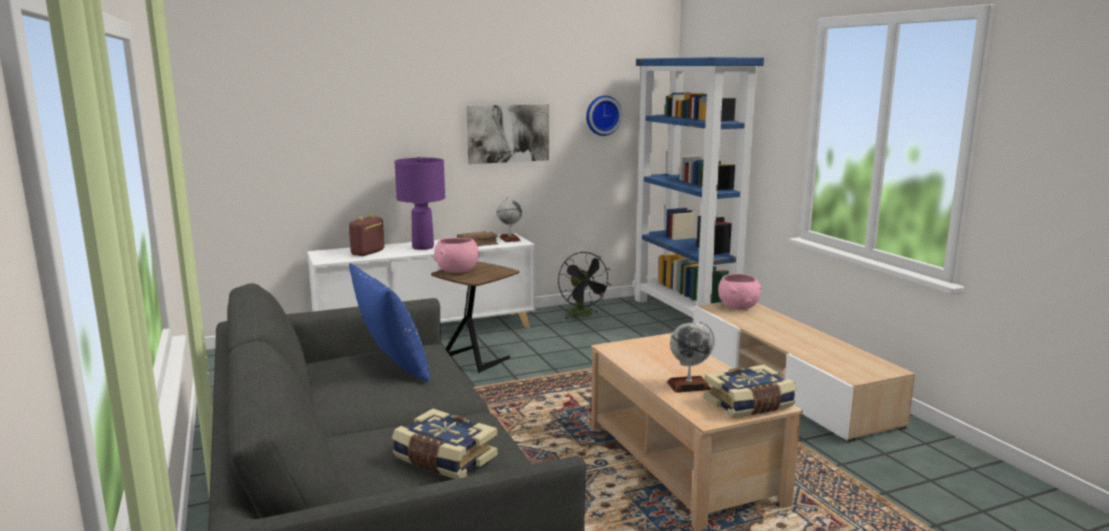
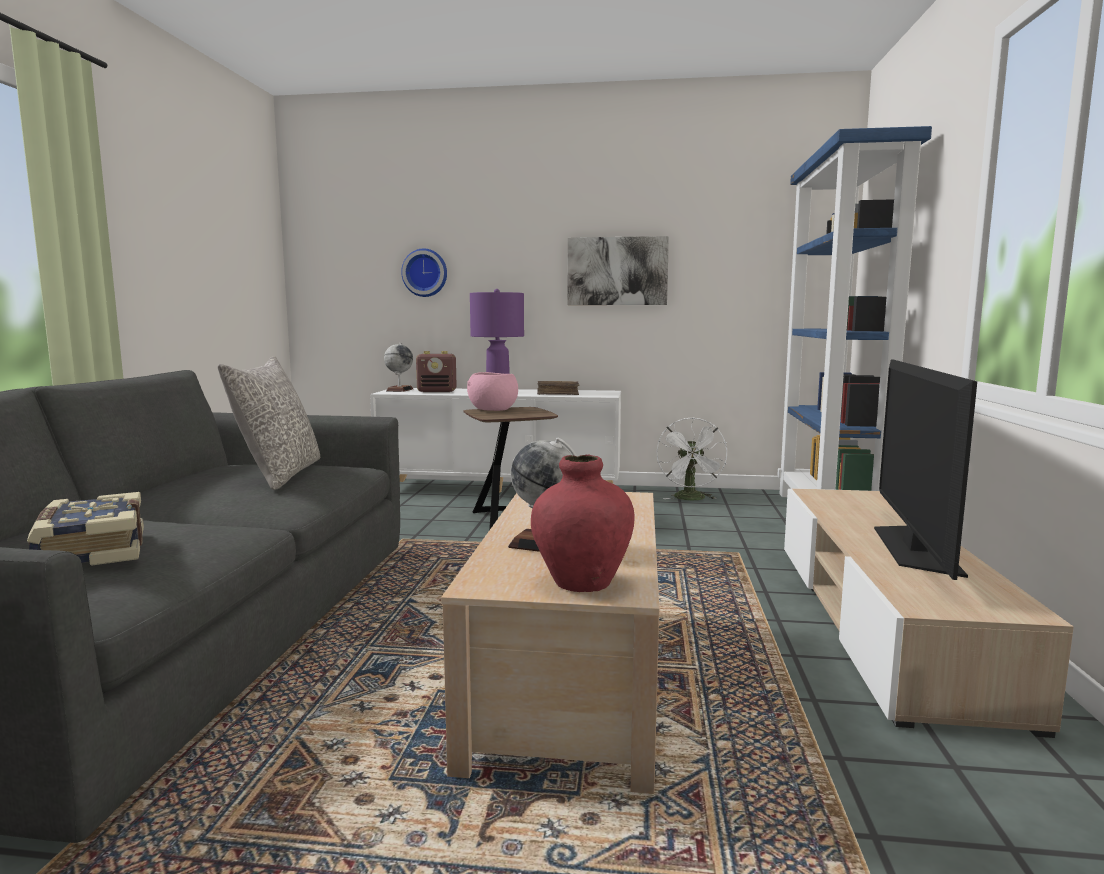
camera: 30 degrees right, 5 degrees down
radio [349,214,384,256] -> radio turned 150 degrees counterclockwise [416,351,457,392]
blue pillow [349,263,430,382] -> grey pillow [218,356,320,490]
globe [497,197,522,242] -> globe moved to [384,342,413,392]
black fan [558,252,611,319] -> white fan [656,417,727,500]
wall clock [586,95,622,136] -> wall clock moved to [401,248,447,297]
book [704,365,797,418] -> red vase [531,455,635,592]
pink bowl [718,274,762,310] -> none
none -> television [874,360,977,580]

